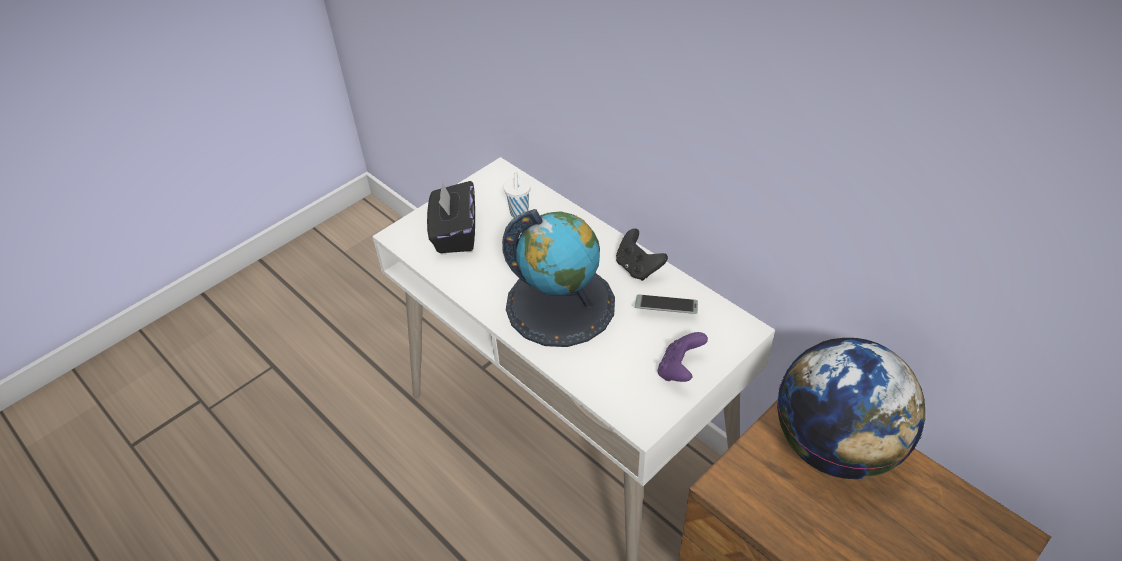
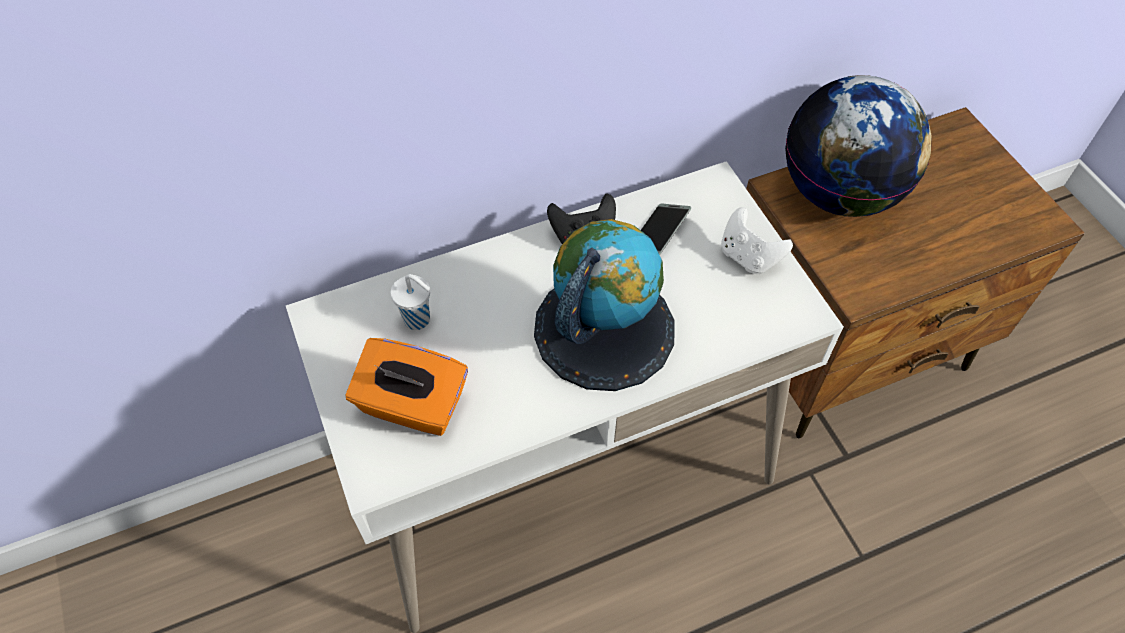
camera: 70 degrees left, 10 degrees up
black tissue box [427,181,475,253] -> orange tissue box [345,338,468,436]
purple game controller [658,332,708,382] -> white game controller [721,207,793,274]

